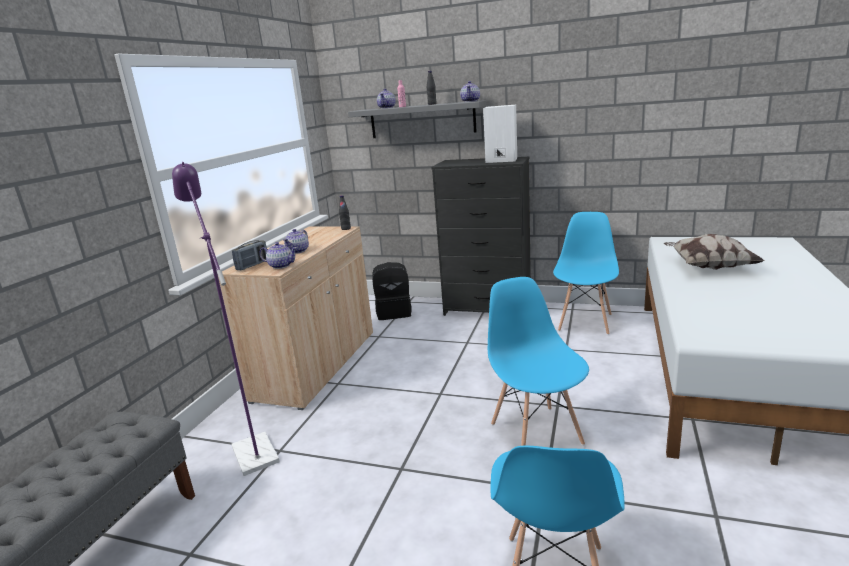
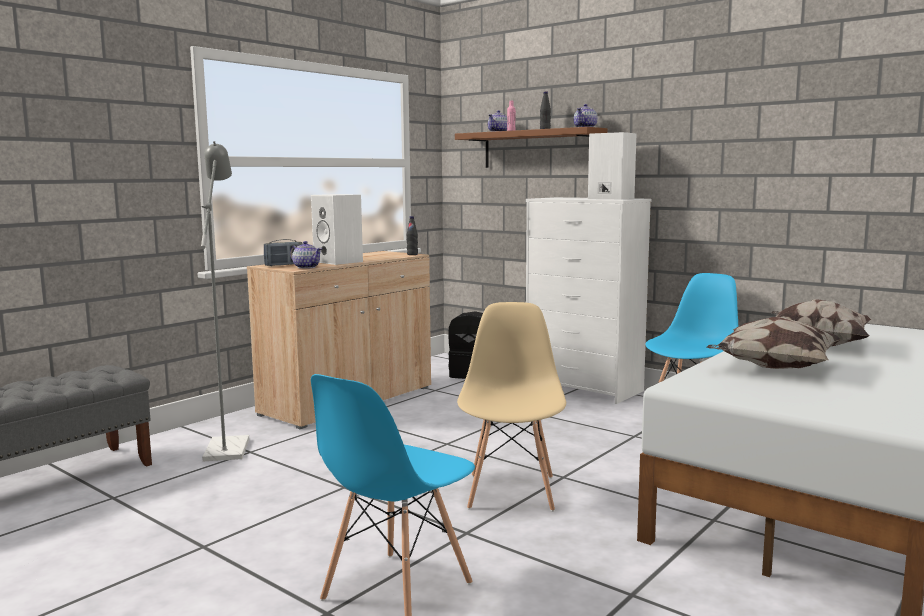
camera: 20 degrees right, 10 degrees down
purple floor lamp [172,162,280,476] -> grey floor lamp [201,141,249,461]
teapot [283,229,309,254] -> white speaker [311,194,363,265]
grey shelf [348,100,486,138] -> brown shelf [455,127,608,168]
black dresser [431,157,531,316] -> white dresser [526,197,652,404]
blue chair [488,277,589,446] -> beige chair [457,302,566,512]
none -> pillow [707,316,841,369]

